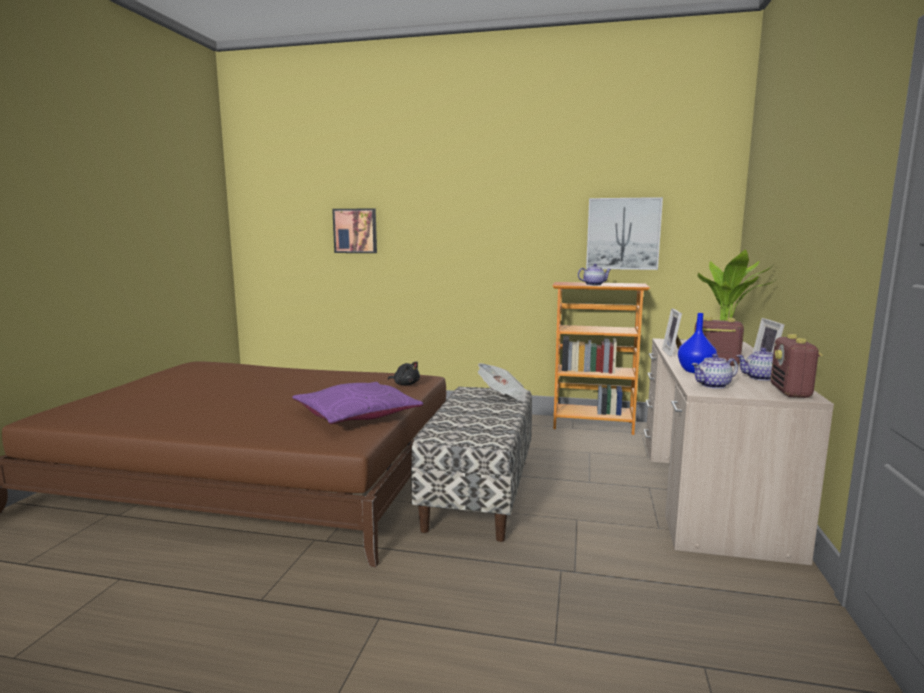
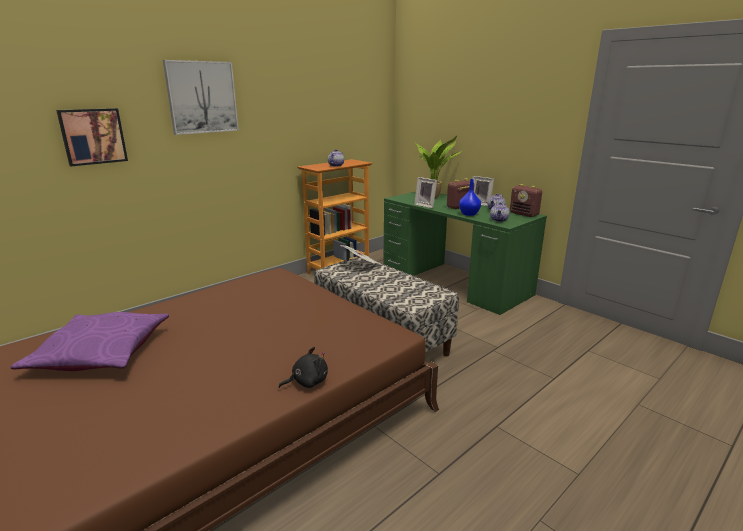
camera: 55 degrees left, 10 degrees up
purple pillow [292,382,423,424] -> purple pillow moved to [11,312,169,371]
black plush toy [388,361,420,385] -> black plush toy moved to [279,347,328,388]
picture [586,197,663,270] -> picture moved to [163,60,239,135]
beige desk [644,338,834,565] -> green desk [383,192,547,315]

